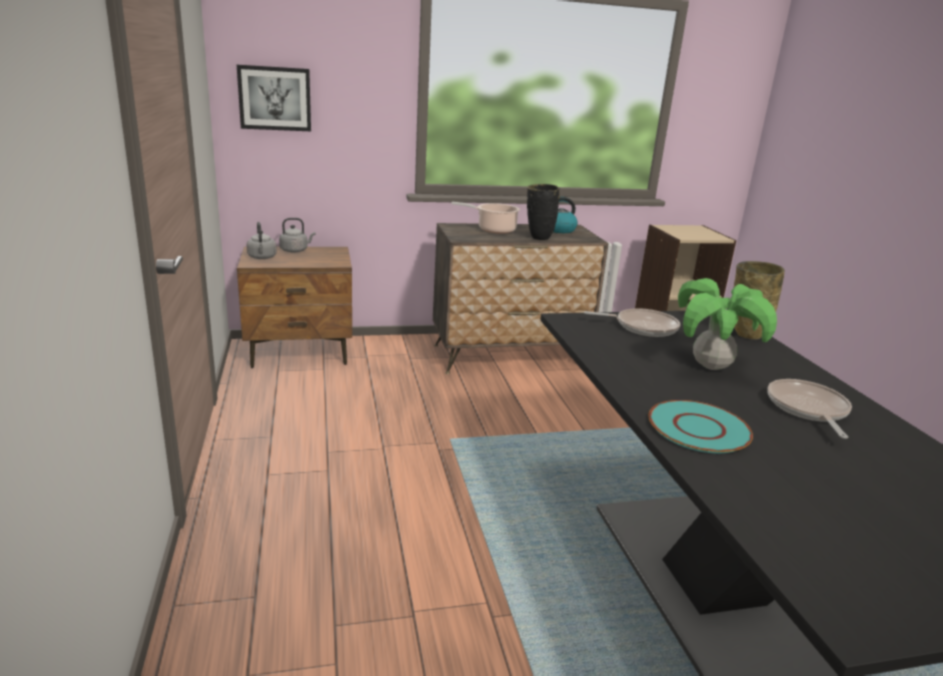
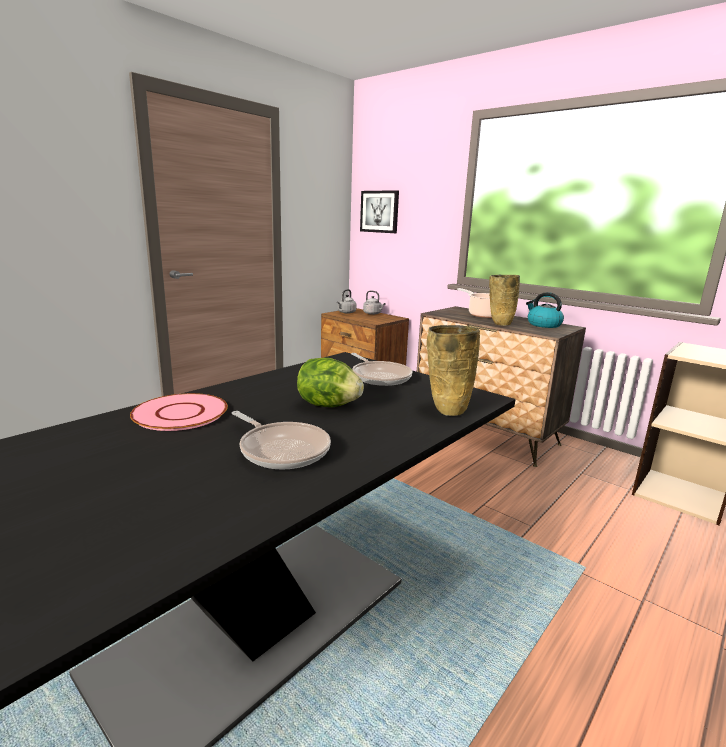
camera: 55 degrees right, 5 degrees down
black vase [527,184,560,240] -> beige vase [489,275,520,326]
turquoise plate [648,400,753,453] -> pink plate [130,393,228,431]
potted plant [678,278,777,370] -> lettuce [297,358,364,407]
frying pan [767,379,852,439] -> frying pan turned 75 degrees clockwise [232,411,331,469]

